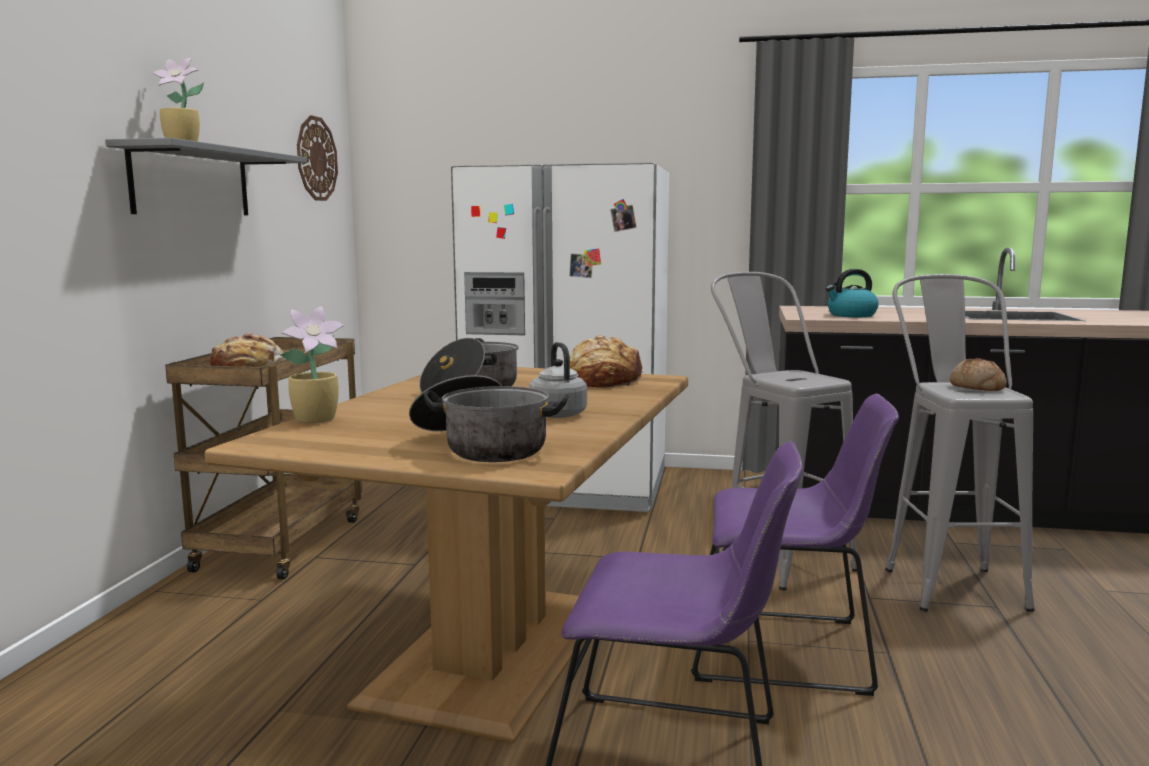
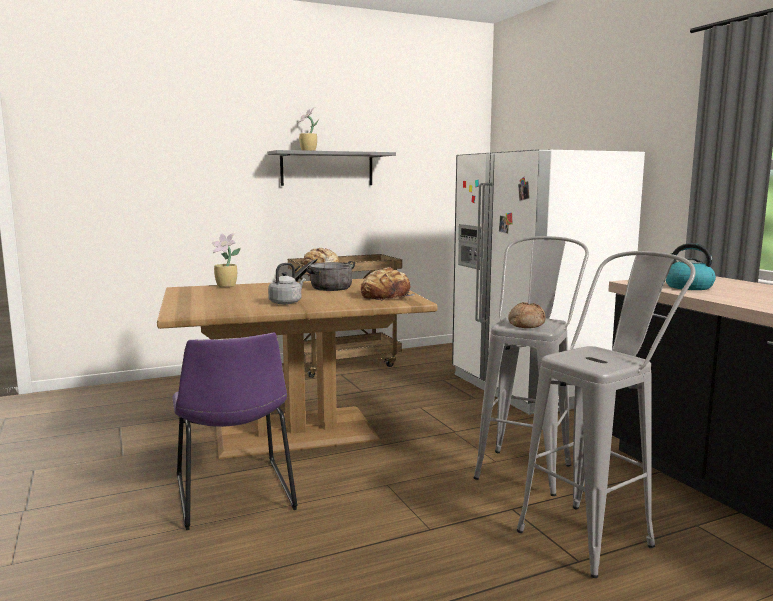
camera: 55 degrees right, 0 degrees up
wall clock [297,115,338,201] -> none
cooking pot [409,375,569,462] -> none
purple chair [691,394,899,696] -> none
bread [950,358,1007,391] -> bread moved to [508,302,546,328]

